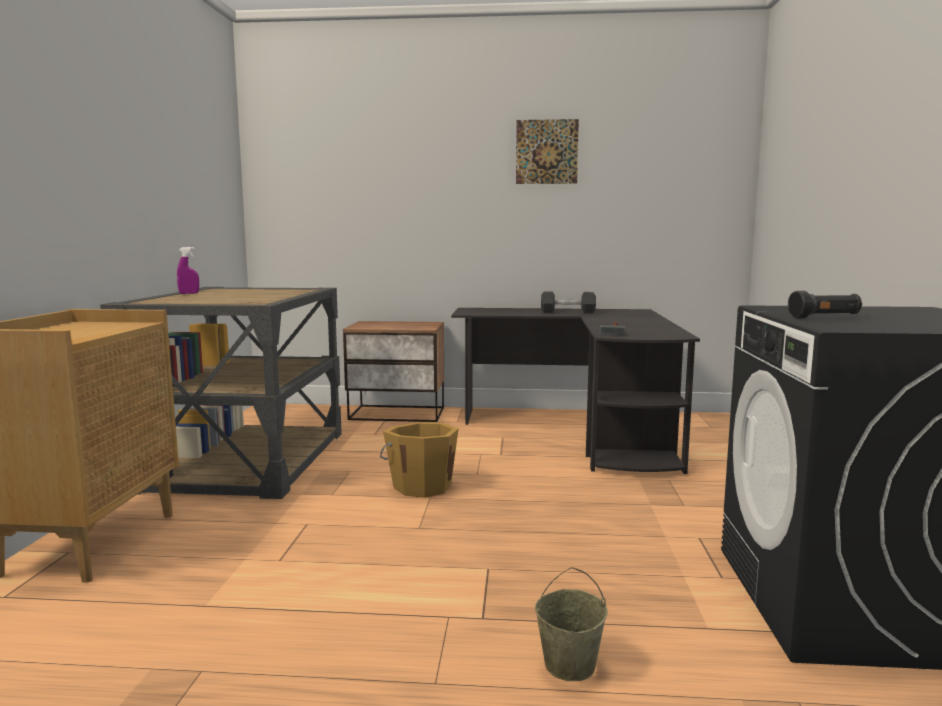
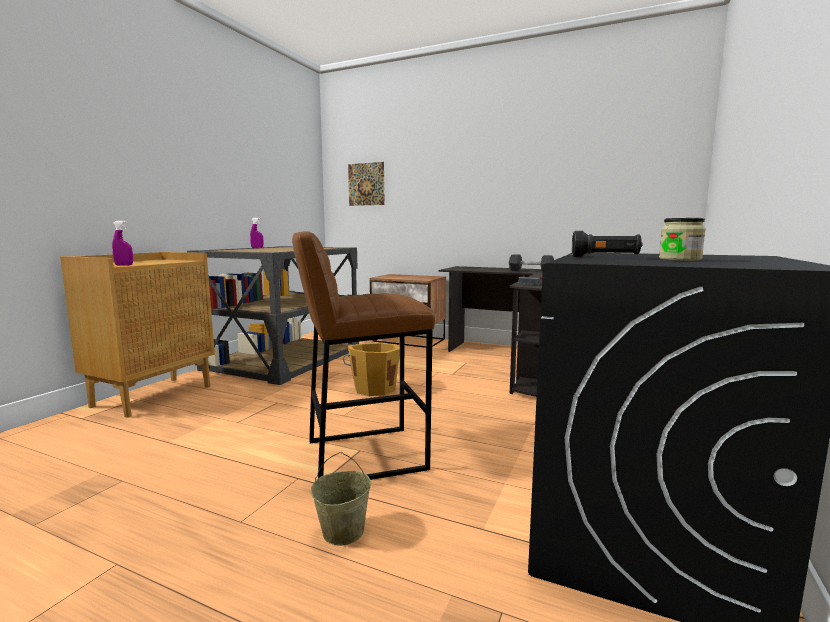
camera: 20 degrees right, 0 degrees up
picture [516,119,579,184] -> picture moved to [348,162,385,206]
none -> purple spray bottle [112,221,133,265]
none -> brown stool [292,231,435,480]
none -> jar [659,218,706,261]

